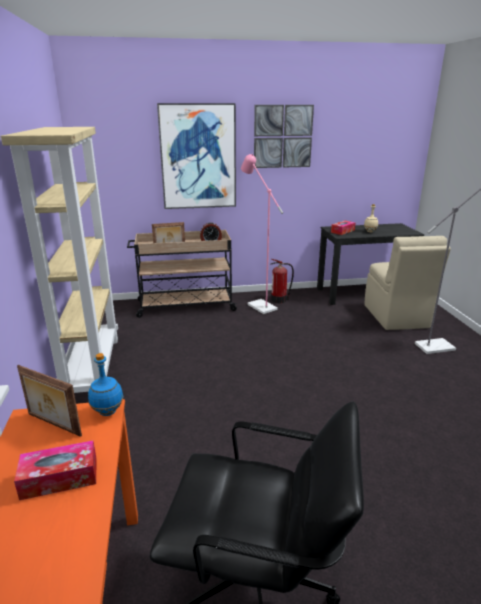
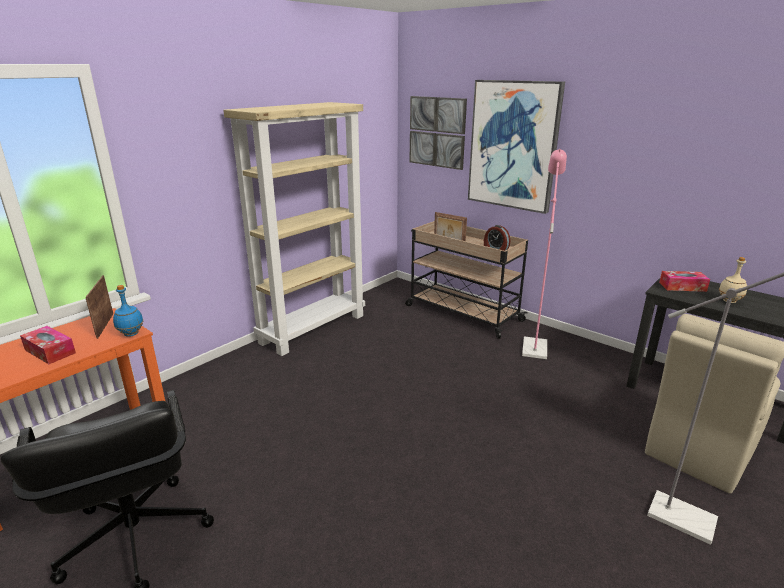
camera: 50 degrees right, 0 degrees up
picture [254,105,314,168] -> picture moved to [409,96,467,170]
fire extinguisher [270,259,294,303] -> none

